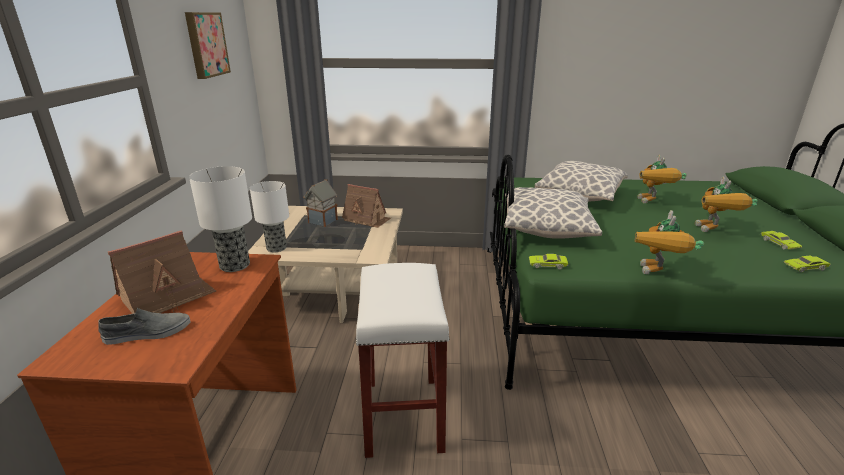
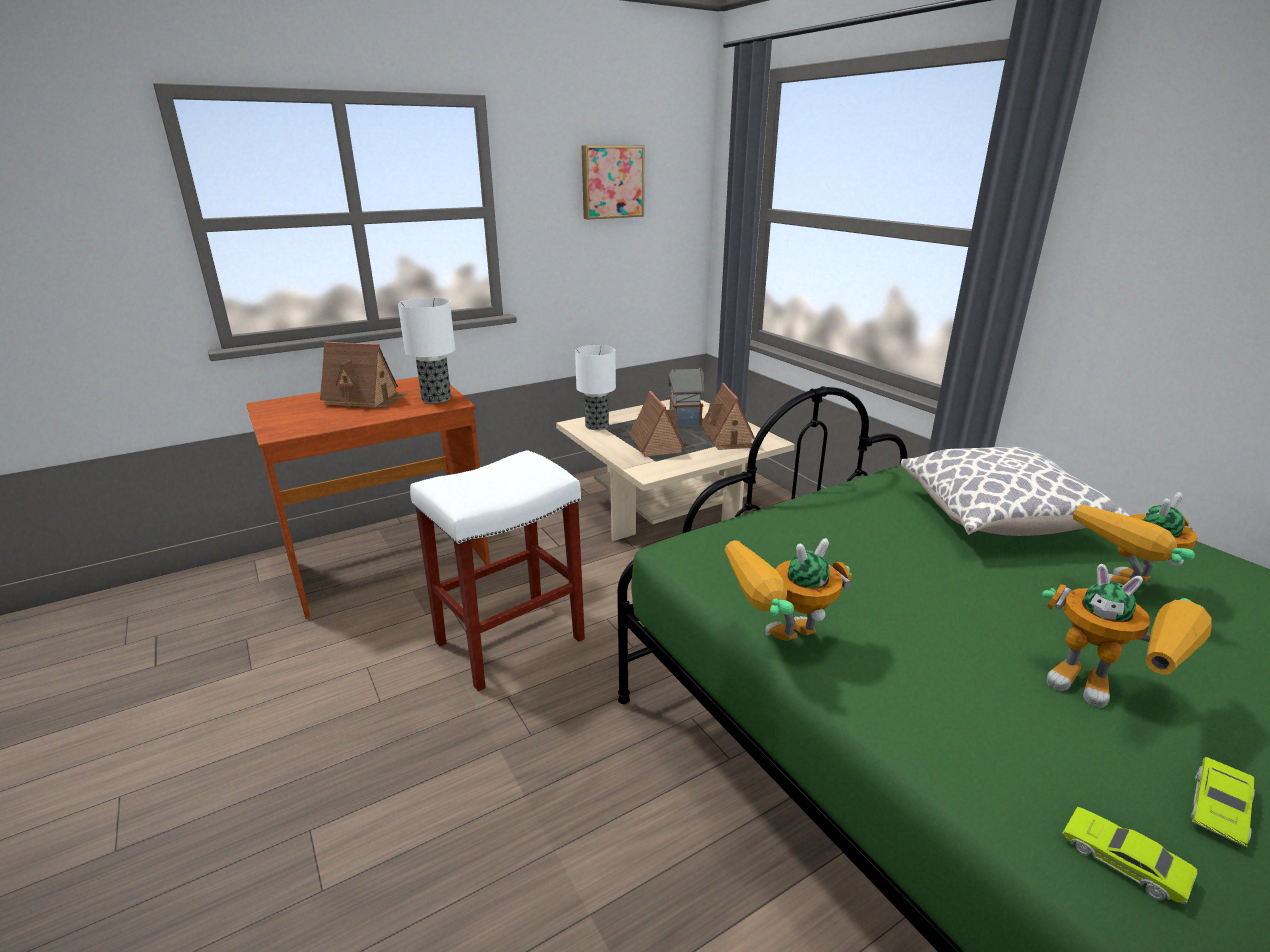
camera: 55 degrees right, 0 degrees up
grey shoe [98,308,191,345] -> none
pillow [504,187,602,239] -> none
green toy car [529,254,568,270] -> none
toy robot [695,177,758,232] -> toy robot turned 105 degrees counterclockwise [1042,564,1212,708]
none -> toy house [629,391,685,457]

